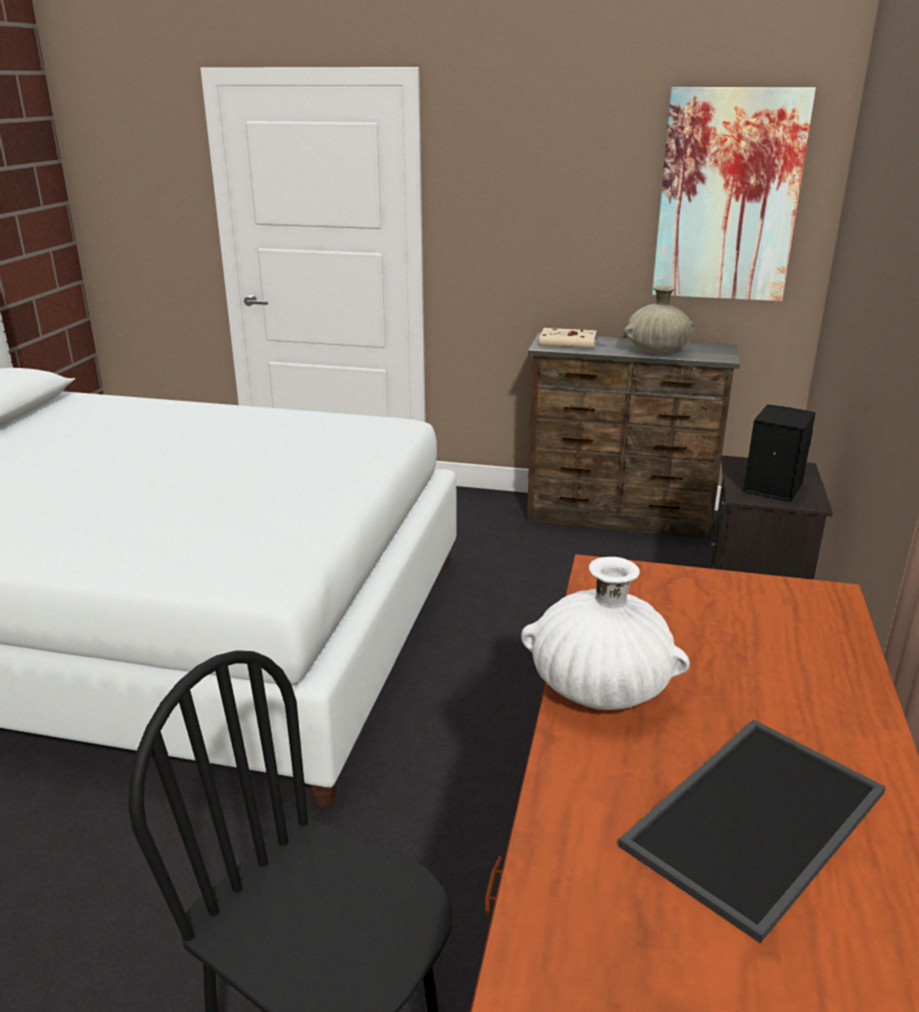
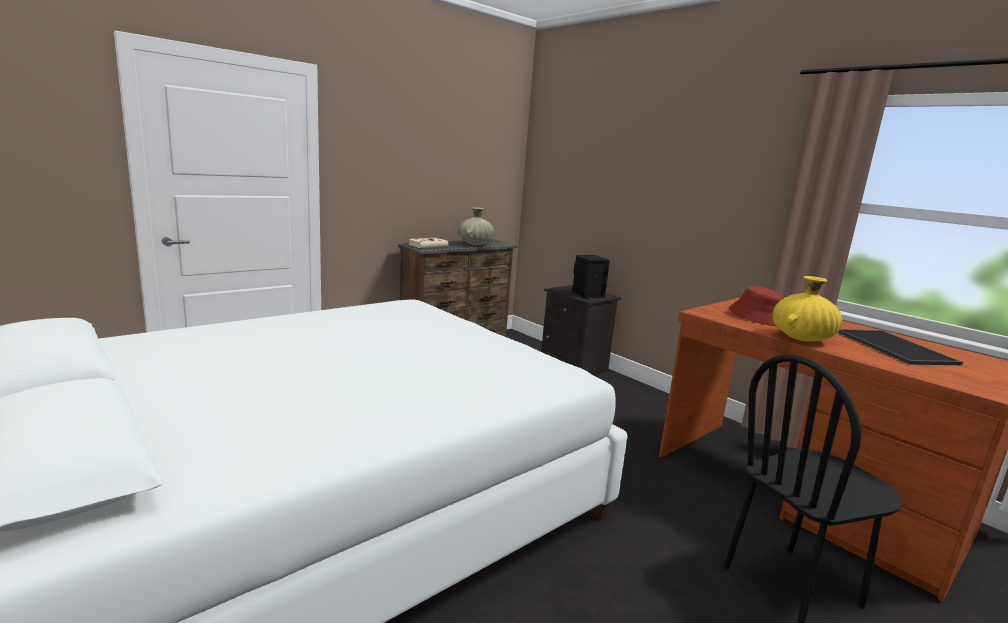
camera: 55 degrees left, 10 degrees down
white vase [521,557,690,710] -> yellow vase [772,276,843,342]
picture [652,87,816,301] -> none
none -> red hat [729,286,783,326]

